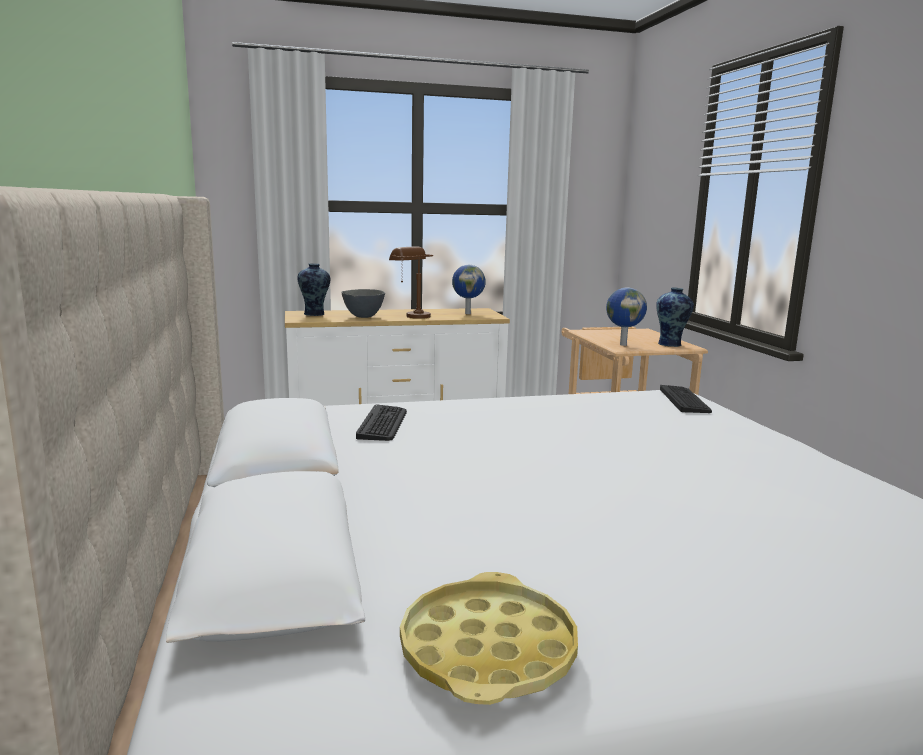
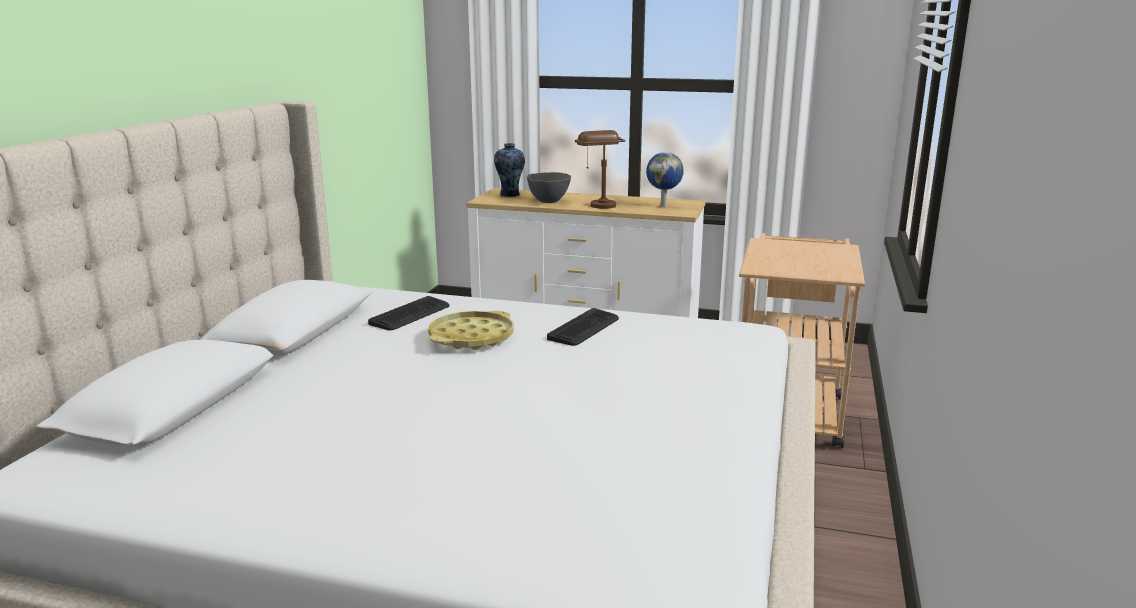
camera: 30 degrees right, 5 degrees up
yellow tray [400,572,578,705] -> yellow tray moved to [428,311,514,350]
globe [606,287,647,346] -> none
vase [656,287,694,347] -> none
keyboard [660,385,712,413] -> keyboard moved to [547,308,619,346]

